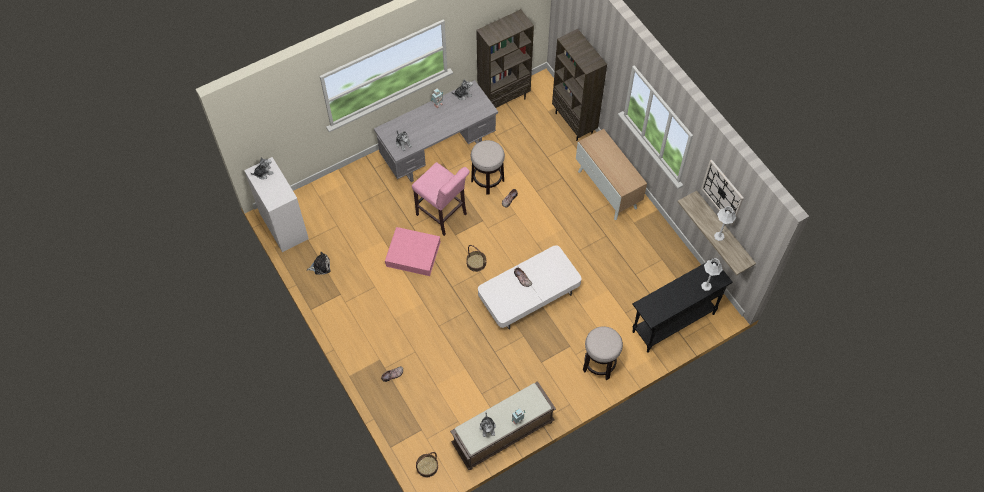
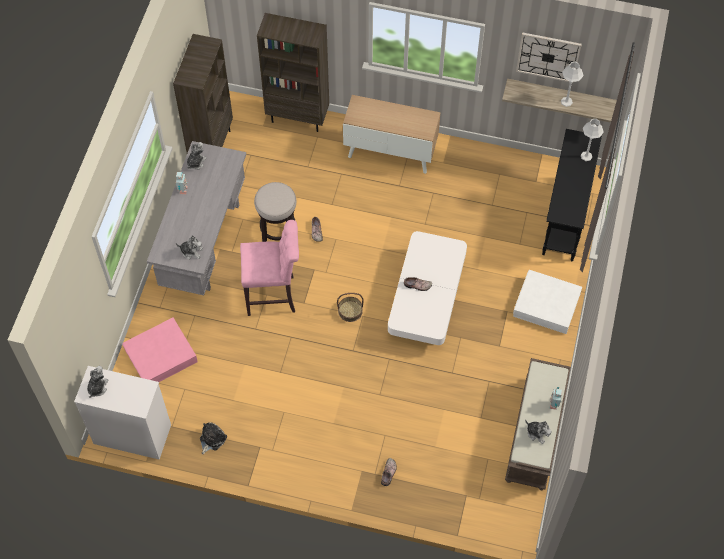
camera: 45 degrees left, 0 degrees up
pink storage box [385,227,441,276] -> pink storage box moved to [122,317,198,382]
basket [416,452,438,477] -> none
stool [583,326,623,380] -> white storage box [513,270,582,334]

